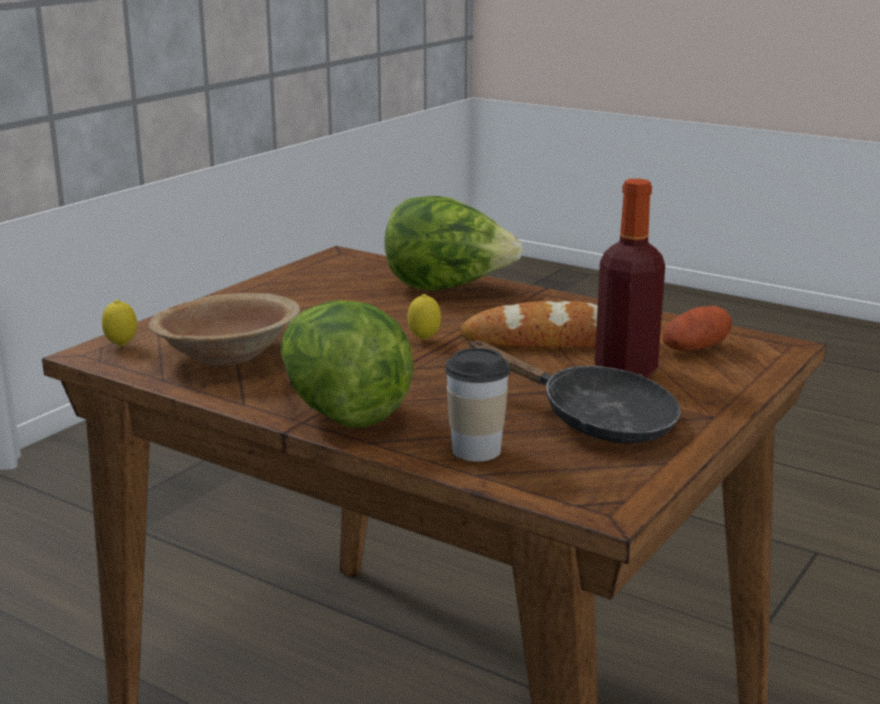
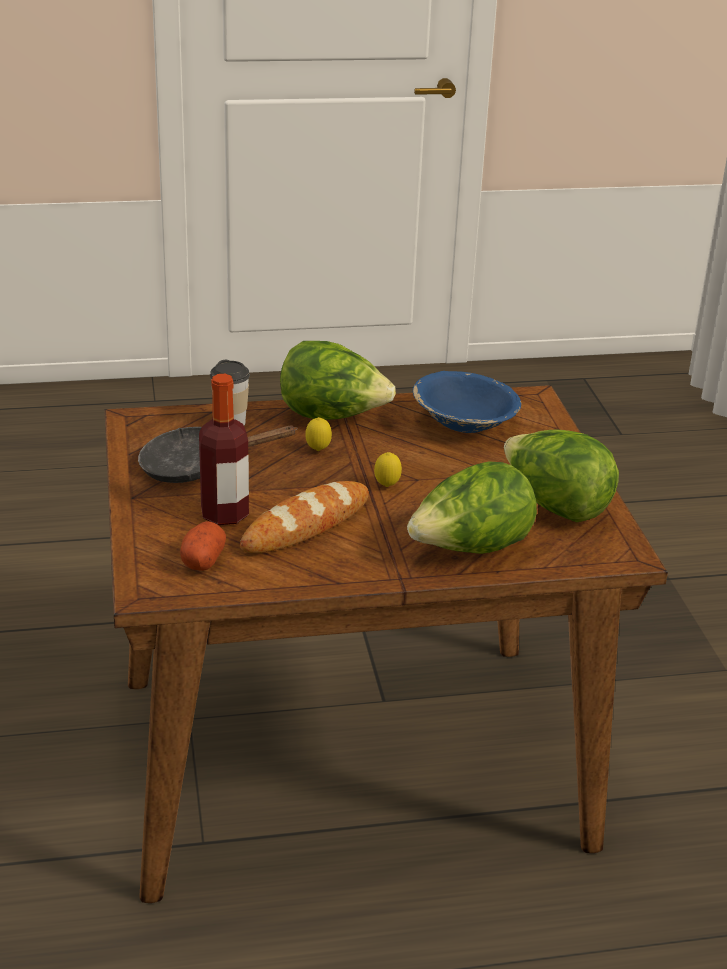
camera: 135 degrees right, 10 degrees up
lemon [102,300,137,346] -> lemon moved to [305,417,332,451]
brown bowl [149,293,301,366] -> blue bowl [413,371,521,433]
none -> lettuce [504,430,619,522]

